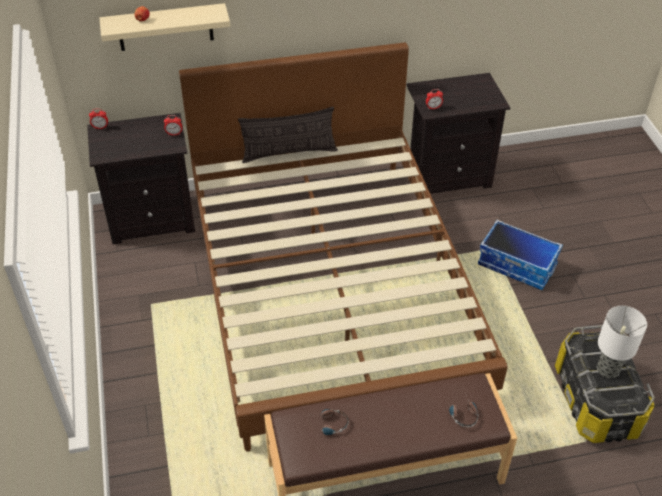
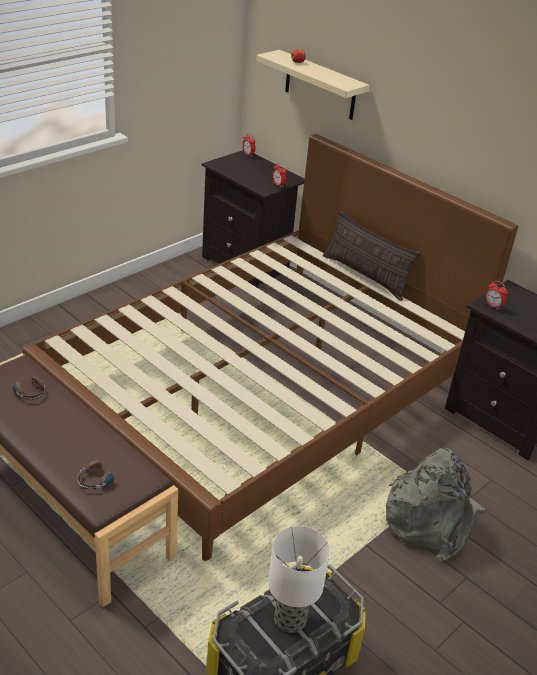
camera: 55 degrees right, 10 degrees down
storage box [478,220,563,290] -> grey backpack [386,448,486,561]

